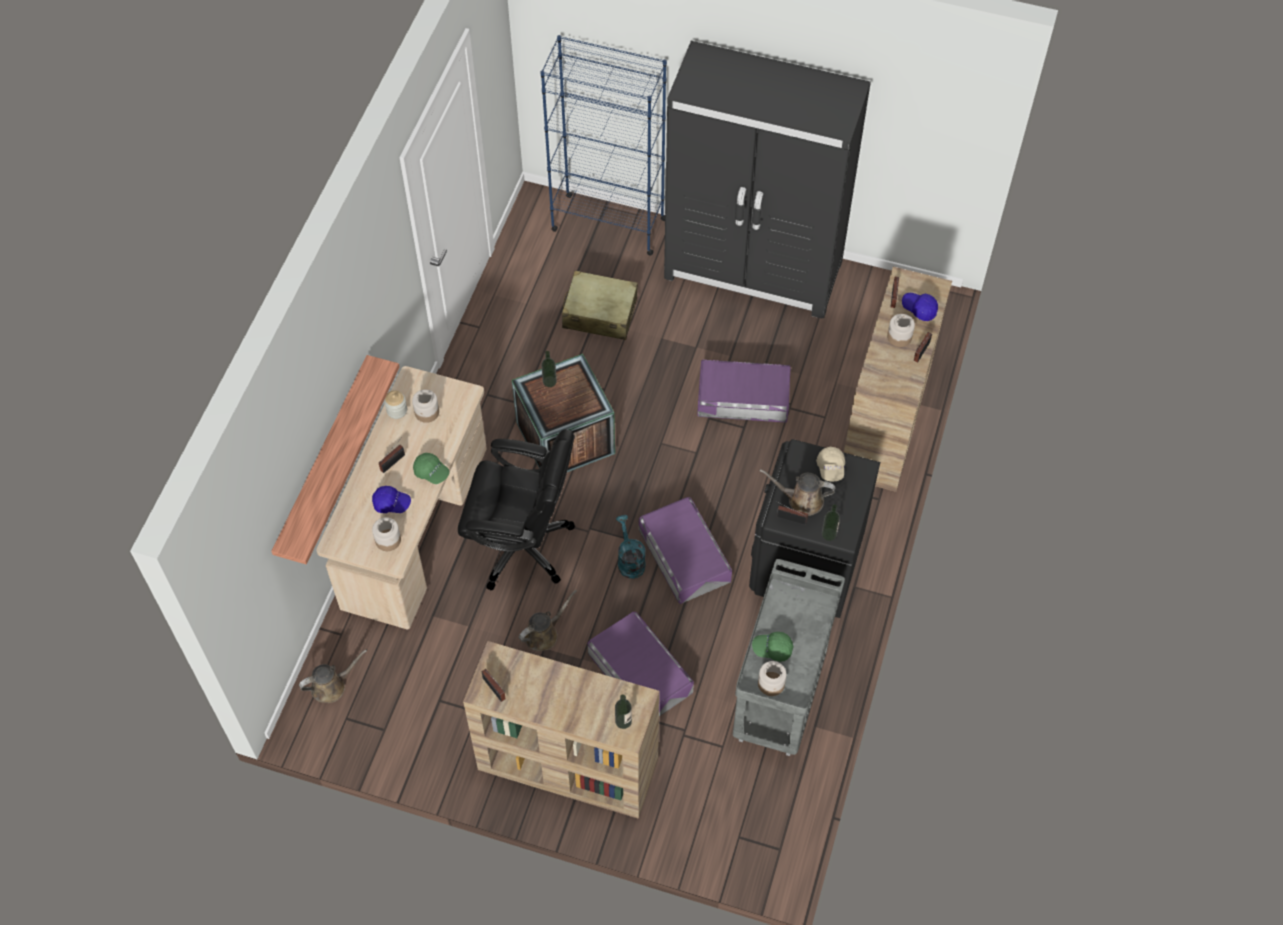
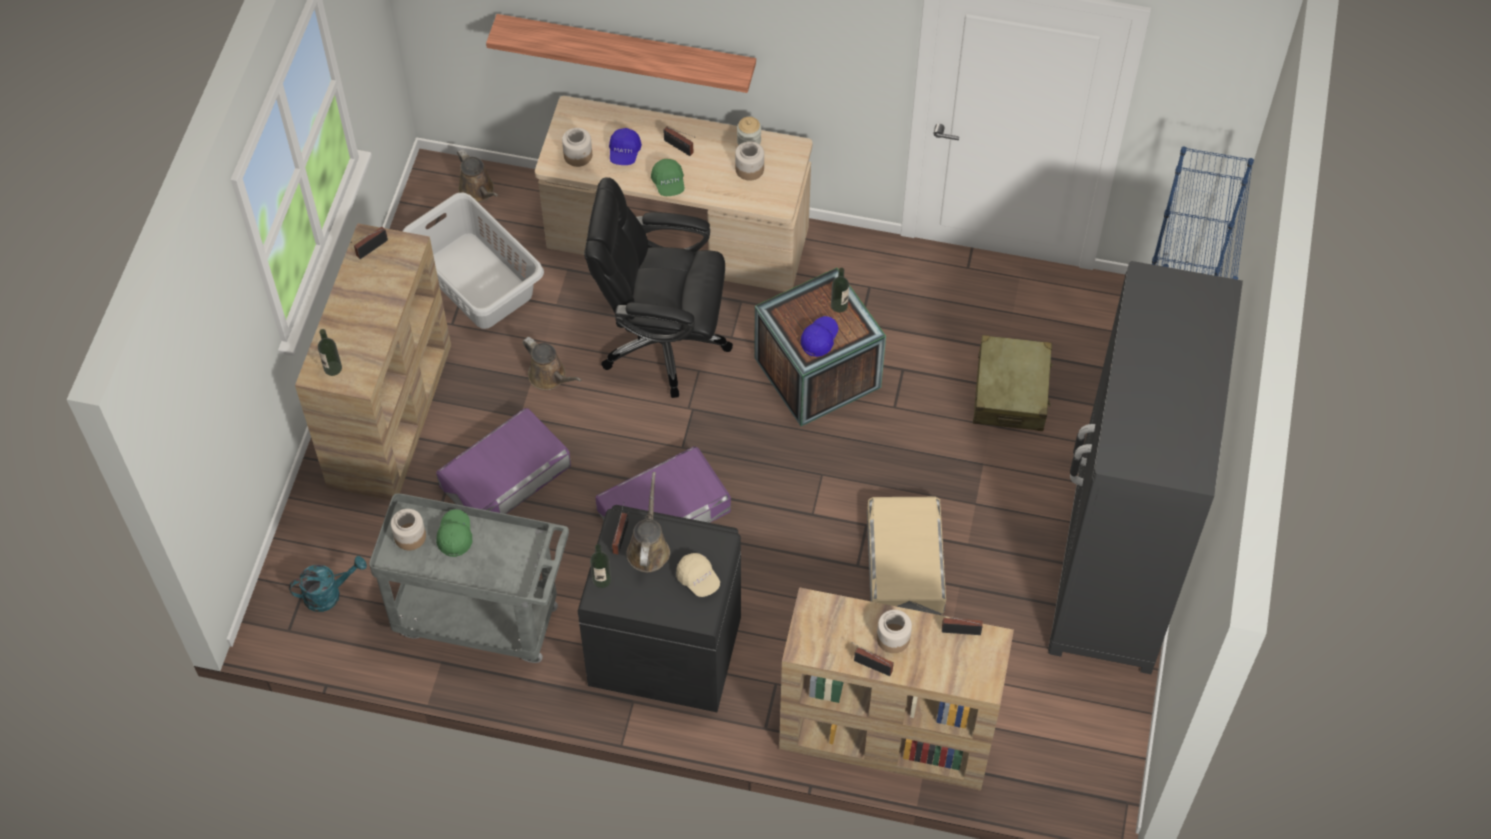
camera: 85 degrees right, 0 degrees up
green cap [413,453,450,484] -> green cap turned 45 degrees counterclockwise [651,159,684,196]
black office chair [458,429,575,590] -> black office chair turned 90 degrees clockwise [584,178,733,398]
turquoise watering can [616,515,646,579] -> turquoise watering can moved to [289,556,367,612]
purple storage box [697,360,790,423] -> beige storage box [867,497,946,615]
beige cap [816,446,845,481] -> beige cap turned 120 degrees counterclockwise [676,553,720,597]
blue cap [902,293,938,321] -> blue cap moved to [800,316,839,357]
none -> grey laundry basket [402,193,544,329]

